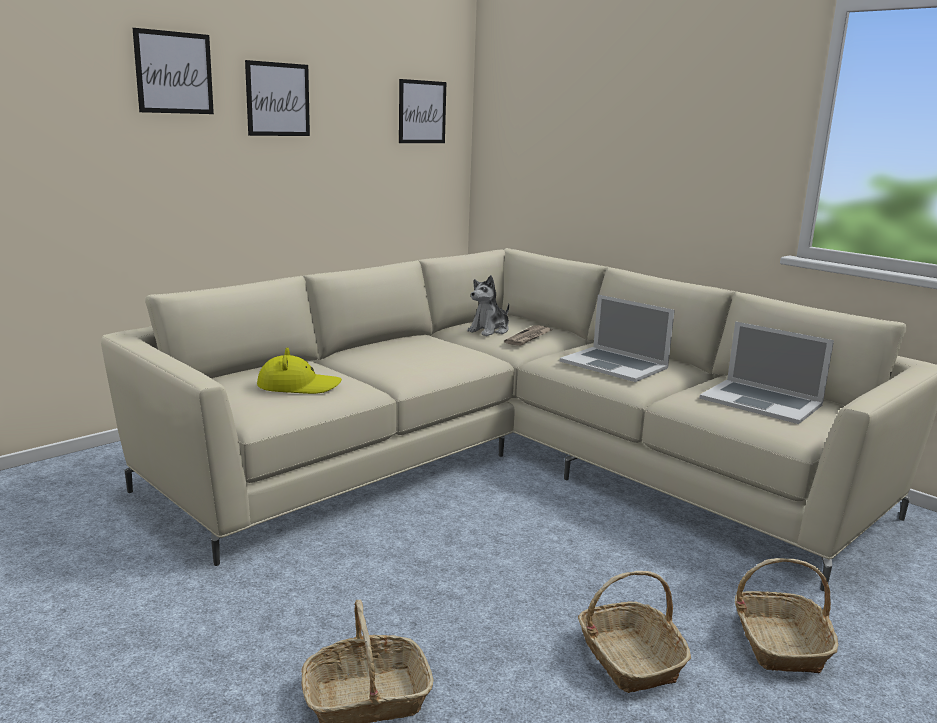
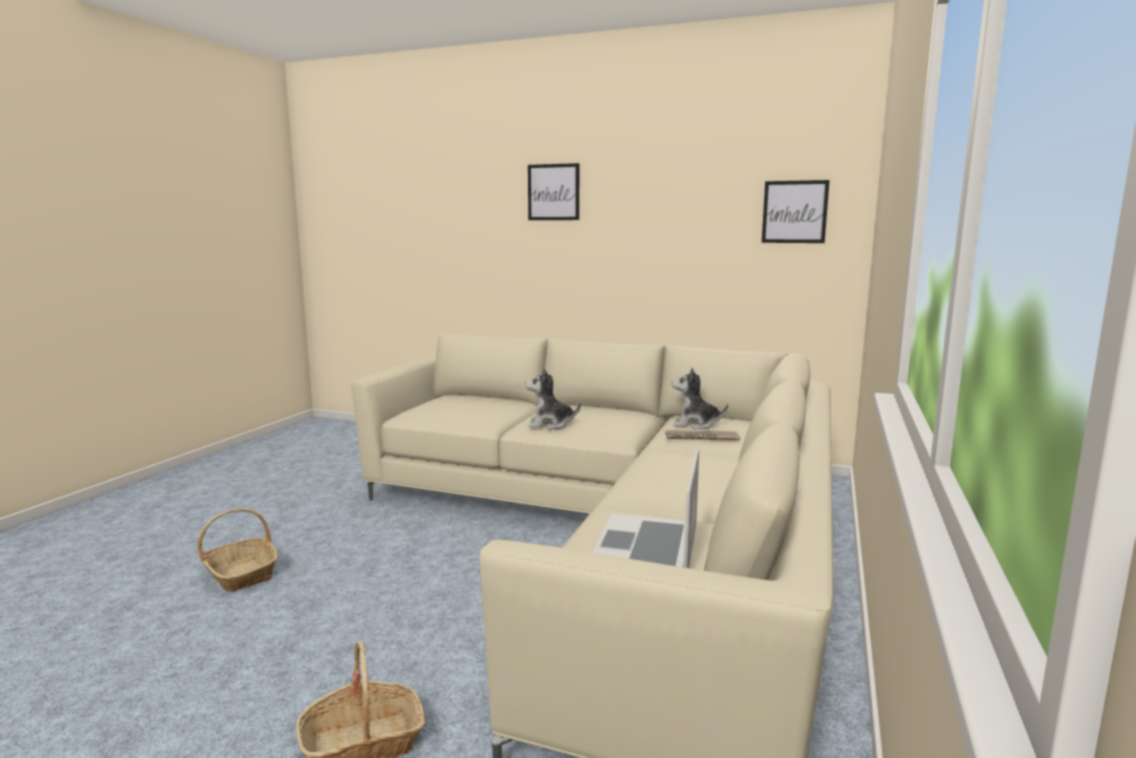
camera: 65 degrees right, 5 degrees down
picture [245,60,310,136] -> none
yellow hat [257,347,342,394] -> none
laptop [560,295,675,382] -> none
basket [578,571,691,693] -> none
none -> plush toy [525,368,581,429]

